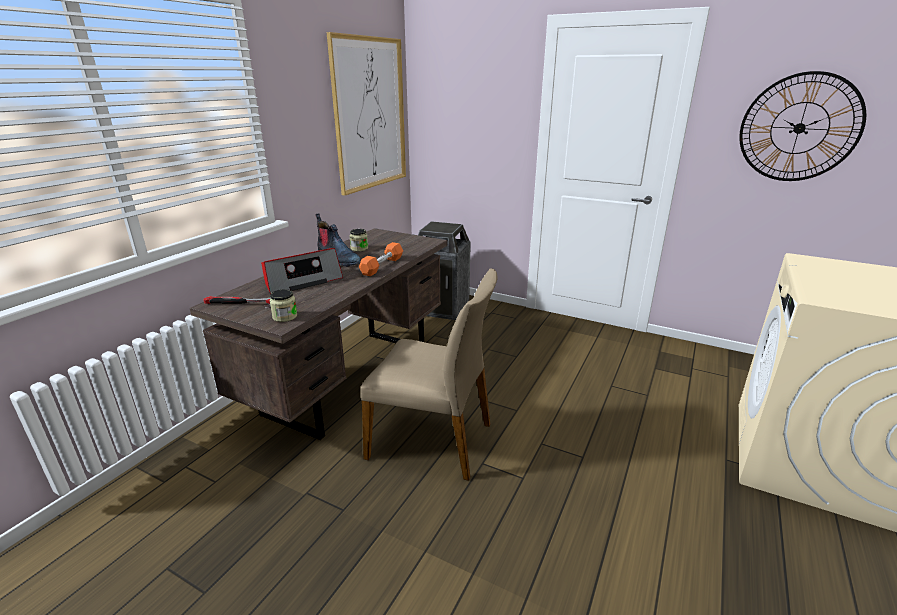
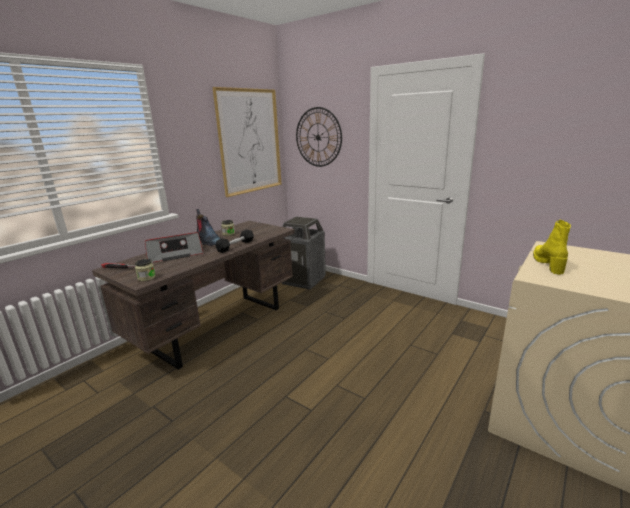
camera: 10 degrees right, 5 degrees down
orange dumbbell [359,242,403,276] -> black dumbbell [215,230,254,253]
beige chair [361,268,498,481] -> none
wall clock [739,71,866,181] -> wall clock moved to [296,107,342,167]
none -> yellow boot [533,220,571,275]

